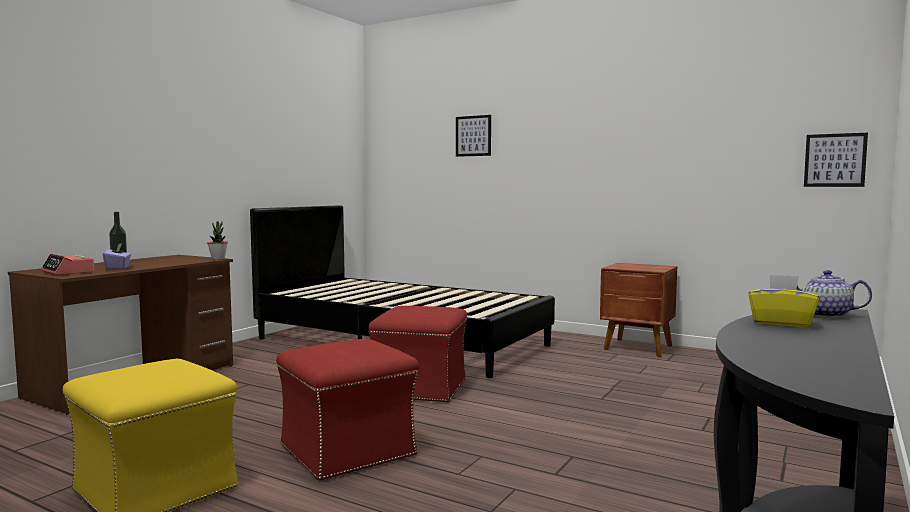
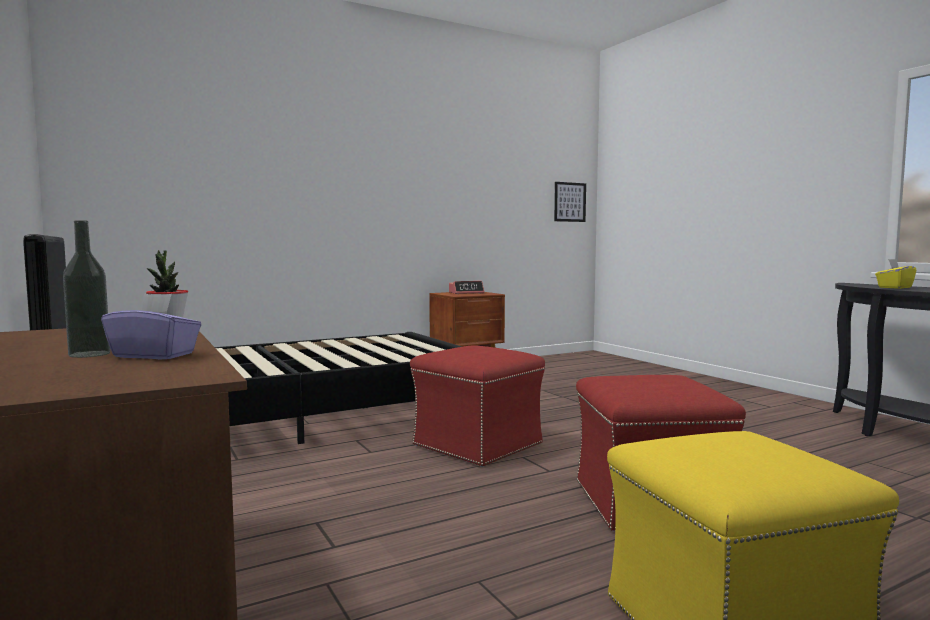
camera: 60 degrees left, 0 degrees up
alarm clock [41,254,94,275] -> alarm clock moved to [449,281,484,294]
picture [456,115,491,157] -> none
teapot [796,270,872,318] -> none

